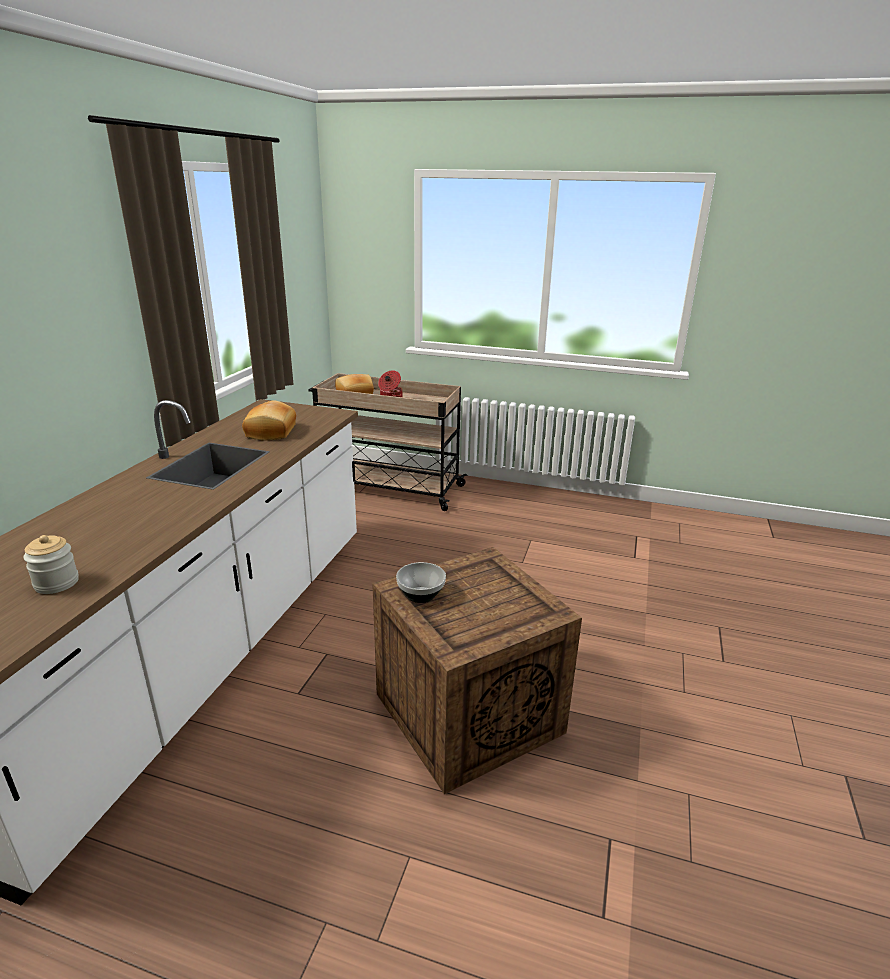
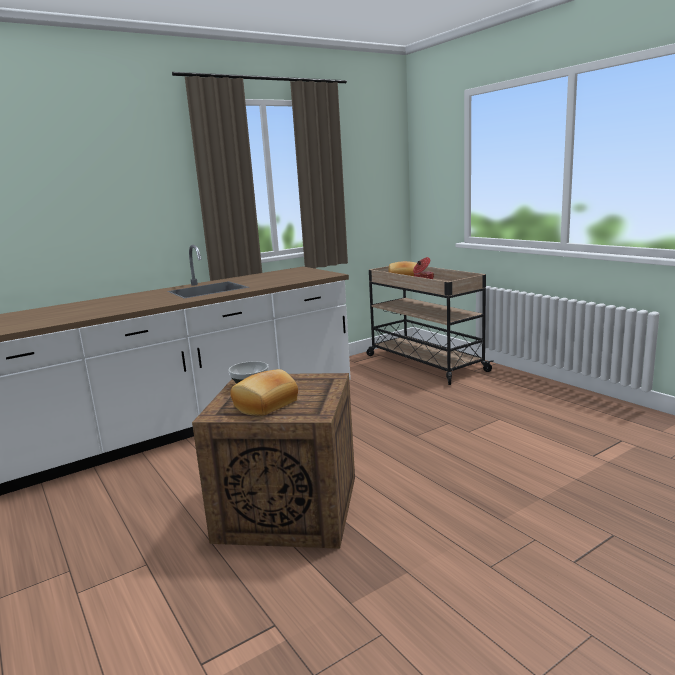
camera: 40 degrees right, 10 degrees down
jar [23,535,79,594] -> none
bread [242,400,296,441] -> bread moved to [230,369,298,416]

